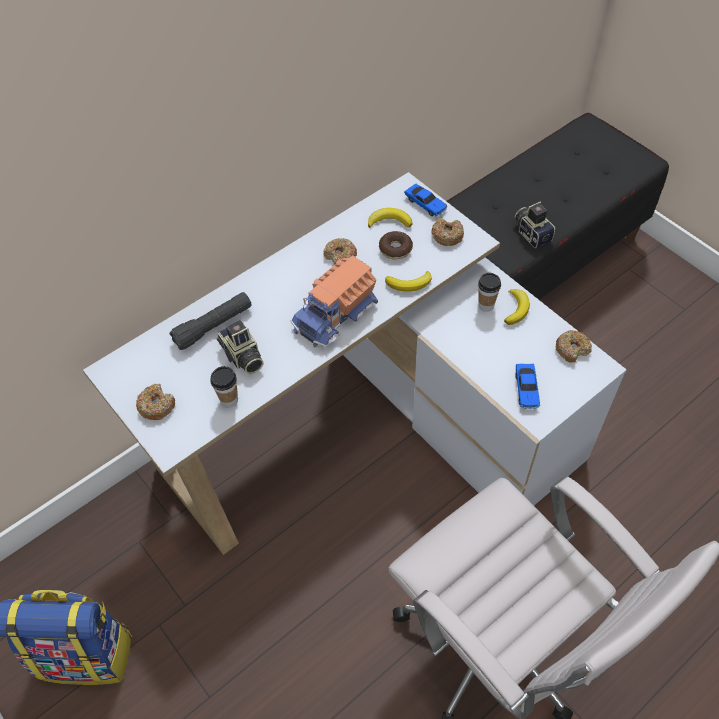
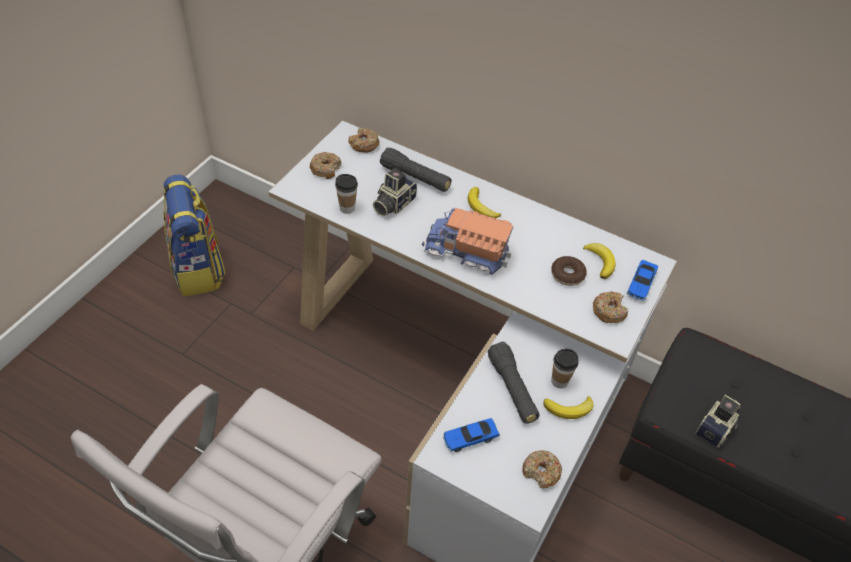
camera: 65 degrees right, 5 degrees down
donut [324,238,357,265] -> donut moved to [348,128,379,153]
banana [385,271,432,292] -> banana moved to [468,187,501,218]
none -> black flashlight [488,341,539,424]

